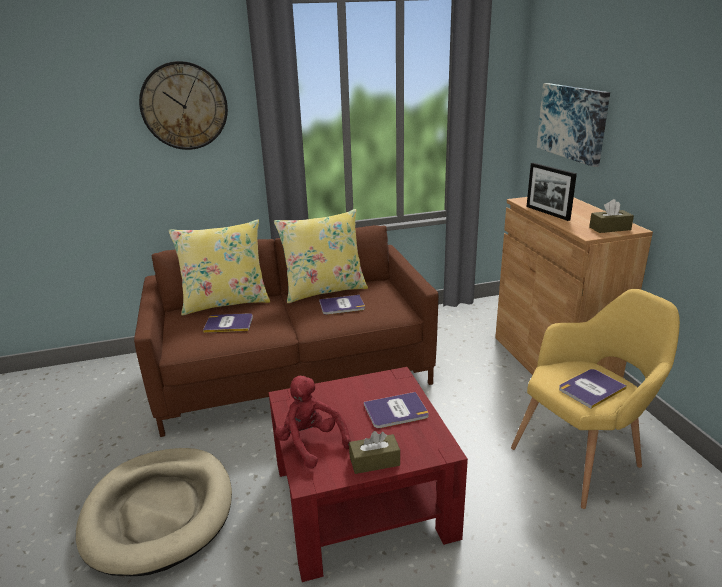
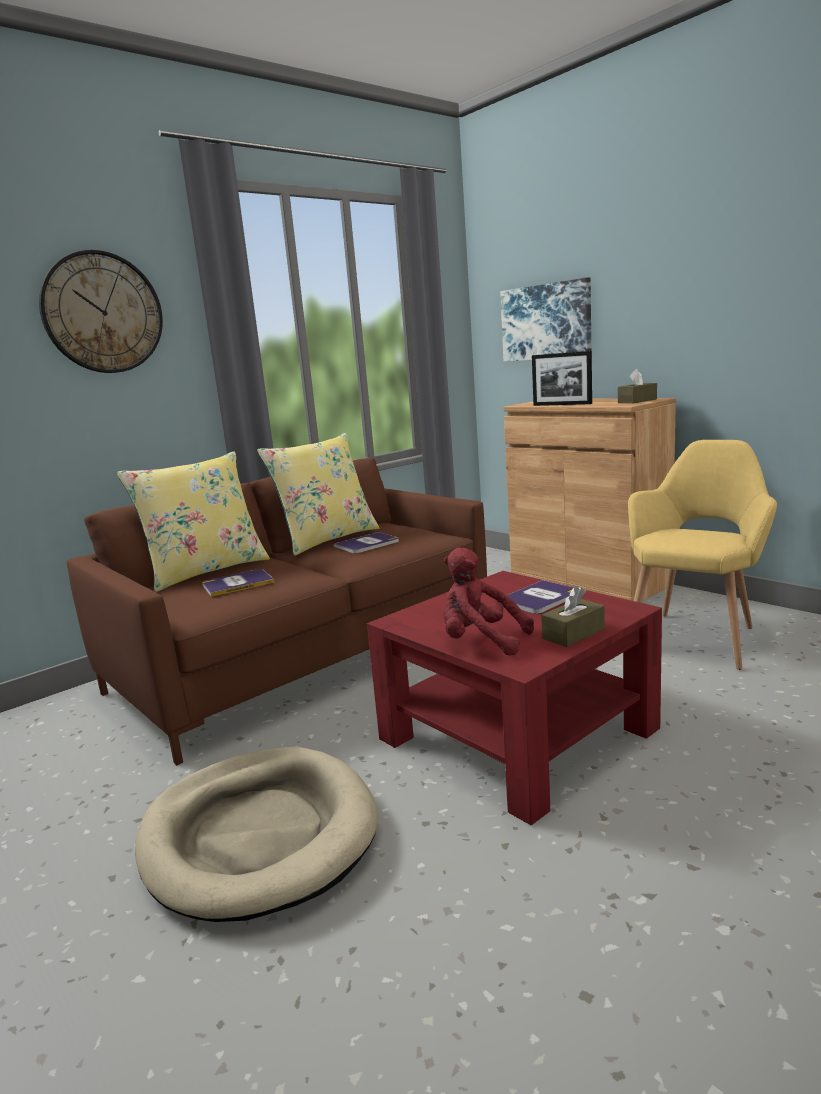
camera: 25 degrees left, 10 degrees down
book [559,369,627,409] -> none

